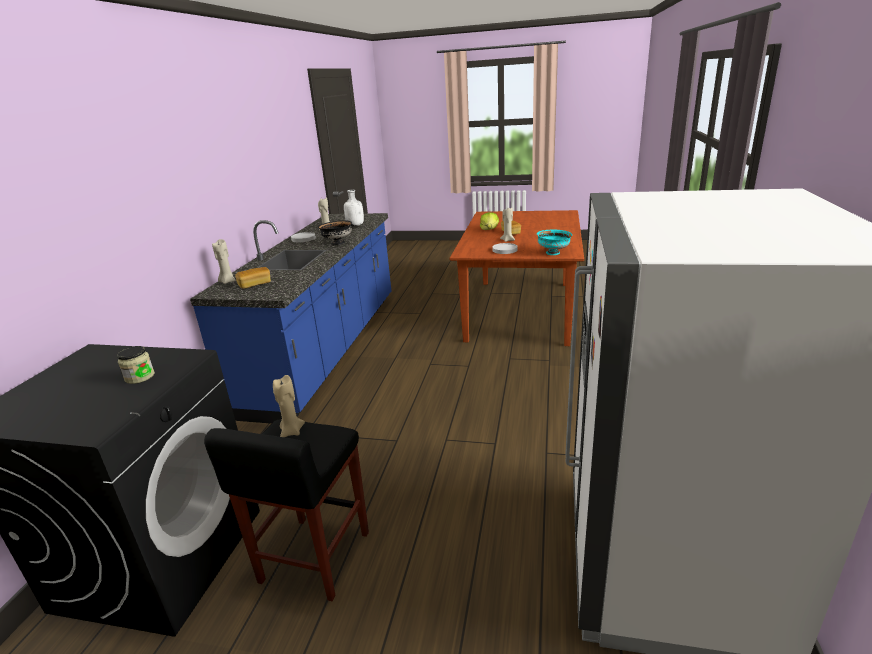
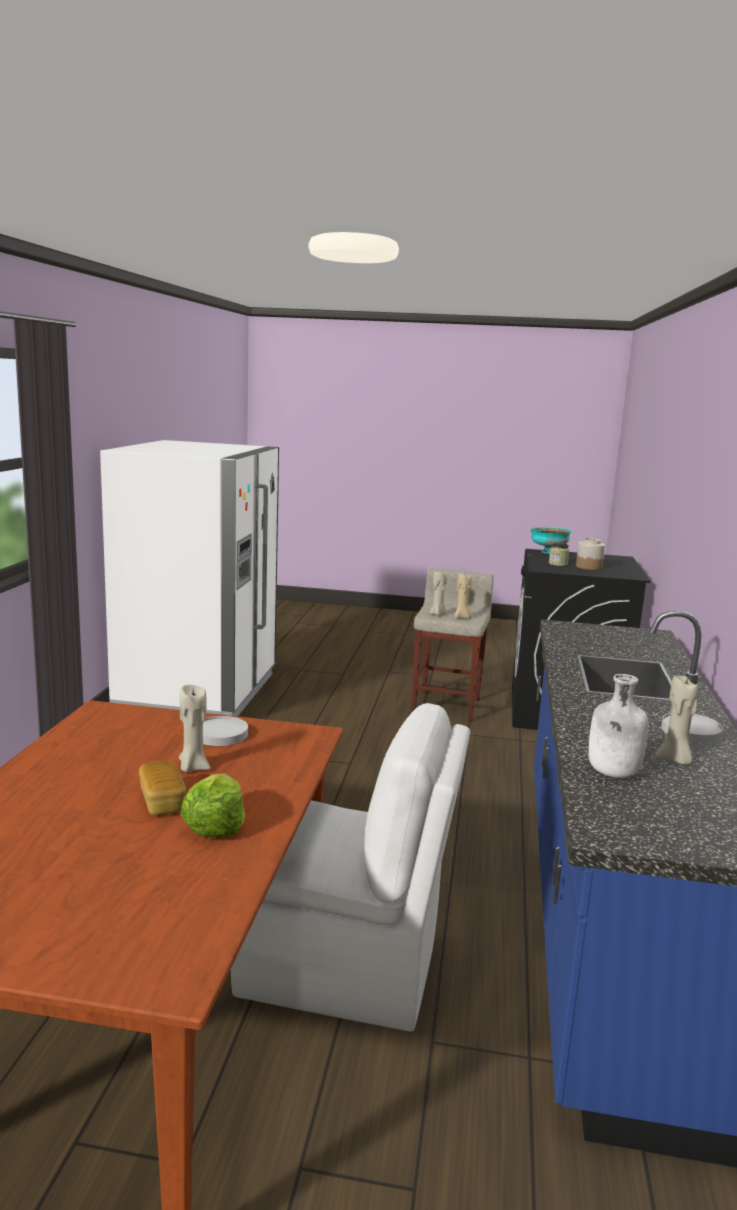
camera: 175 degrees right, 10 degrees down
black stool [204,419,369,601] -> beige stool [411,569,494,722]
beige candle [212,239,235,284] -> beige candle moved to [430,571,447,616]
bread [235,267,271,289] -> none
black bowl [318,220,352,245] -> none
turquoise bowl [537,230,572,255] -> turquoise bowl moved to [530,527,572,554]
none -> white chair [231,703,470,1031]
none -> jar [576,538,605,570]

